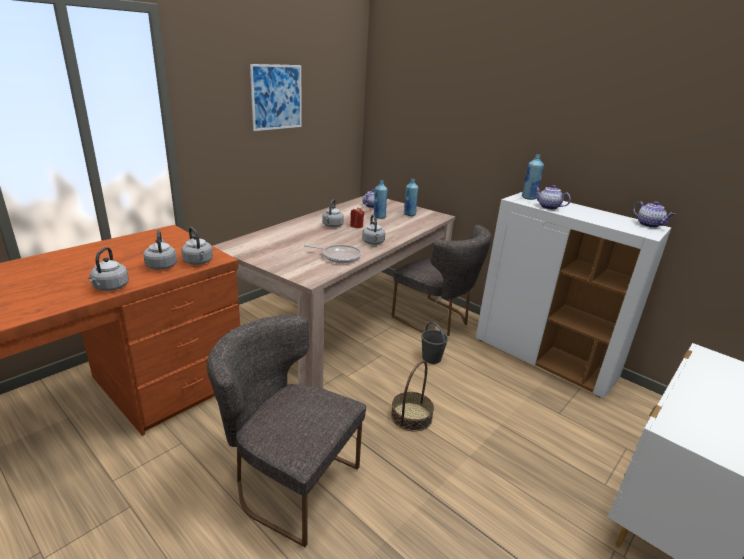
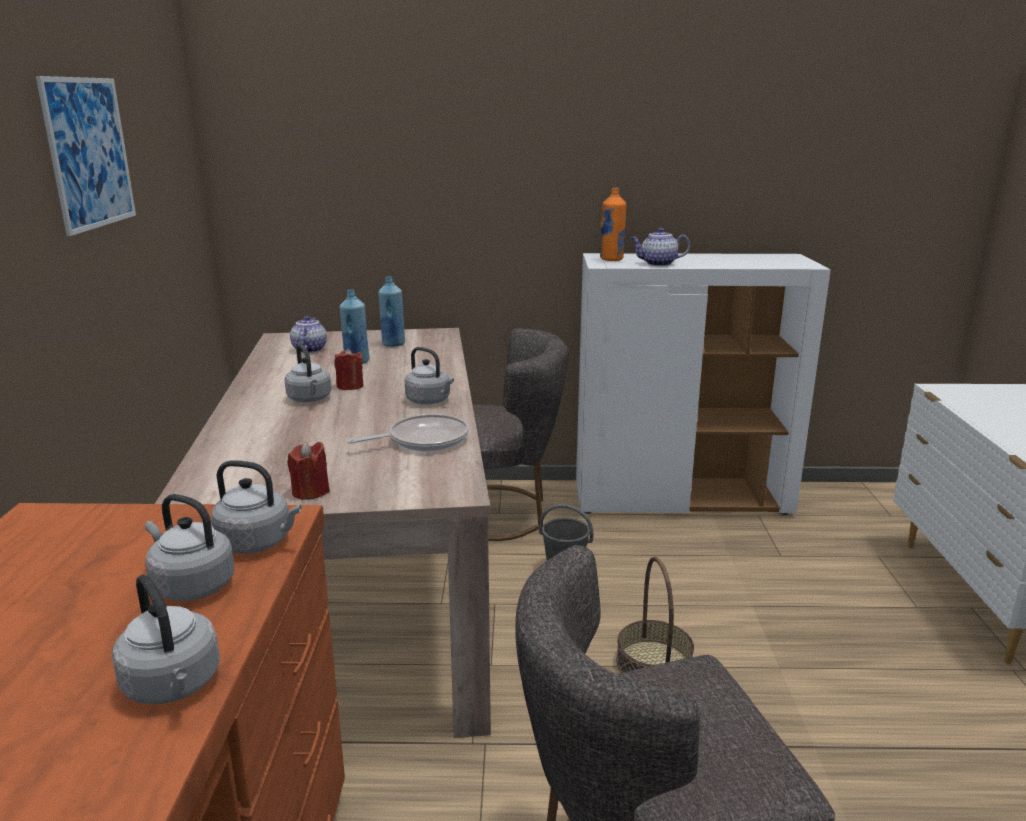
camera: 40 degrees left, 5 degrees down
blue bottle [522,154,544,200] -> orange bottle [600,188,626,261]
teapot [633,201,675,228] -> none
none -> red candle [287,442,330,500]

